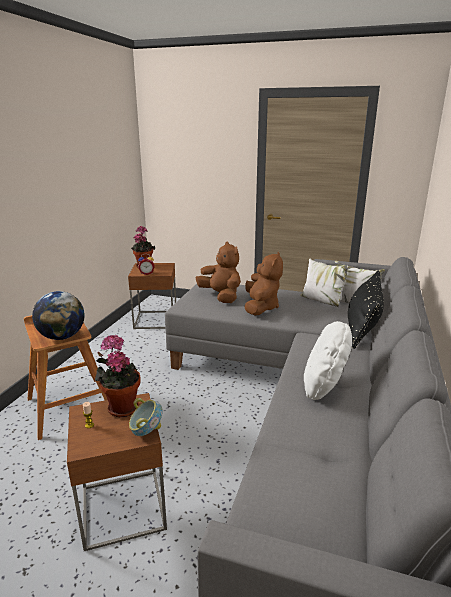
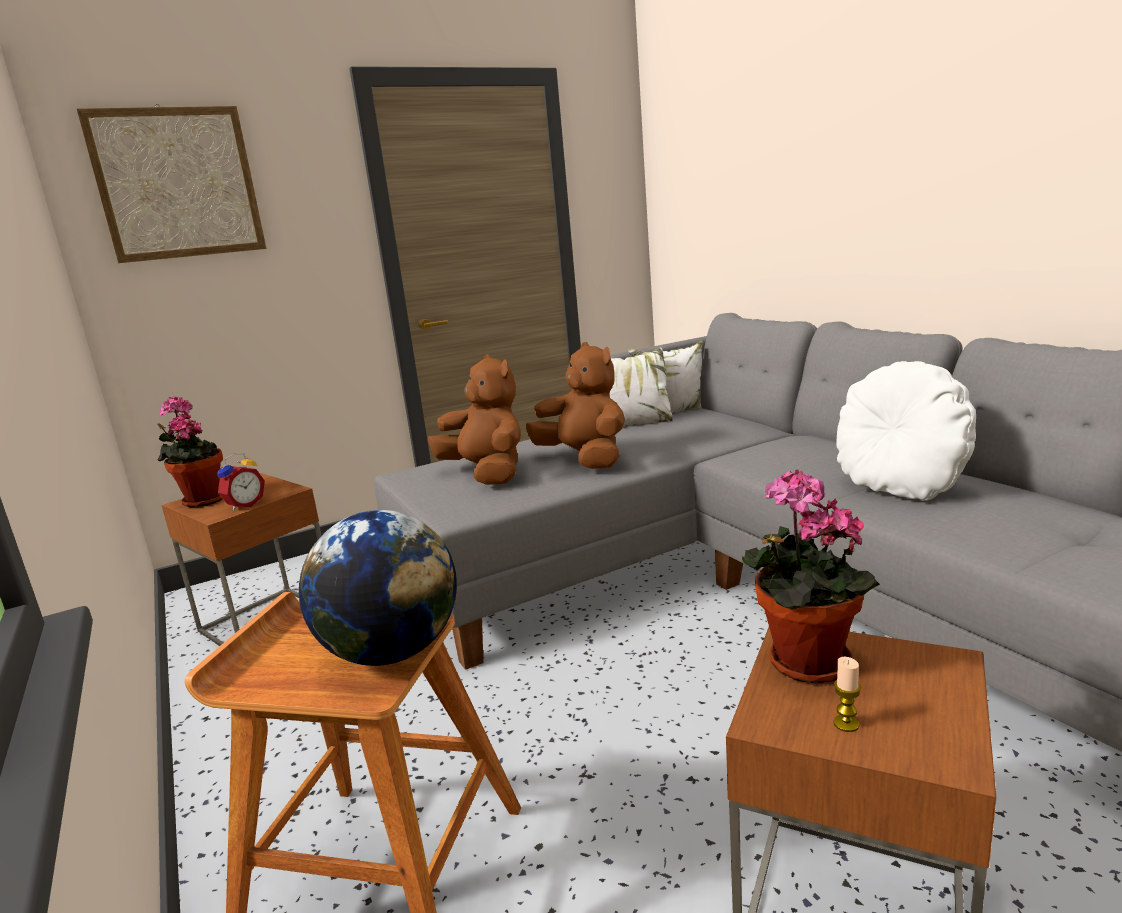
camera: 45 degrees left, 5 degrees down
bowl [129,398,163,436] -> none
brown plush toy [196,242,241,303] -> brown plush toy turned 45 degrees clockwise [428,354,521,485]
black pillow [348,271,384,349] -> none
none -> picture [77,104,266,263]

